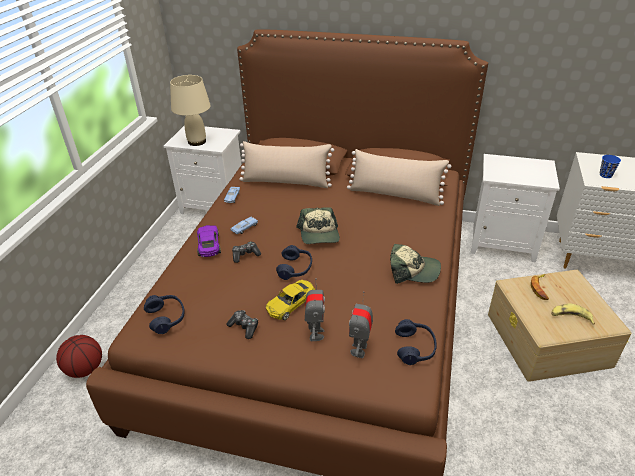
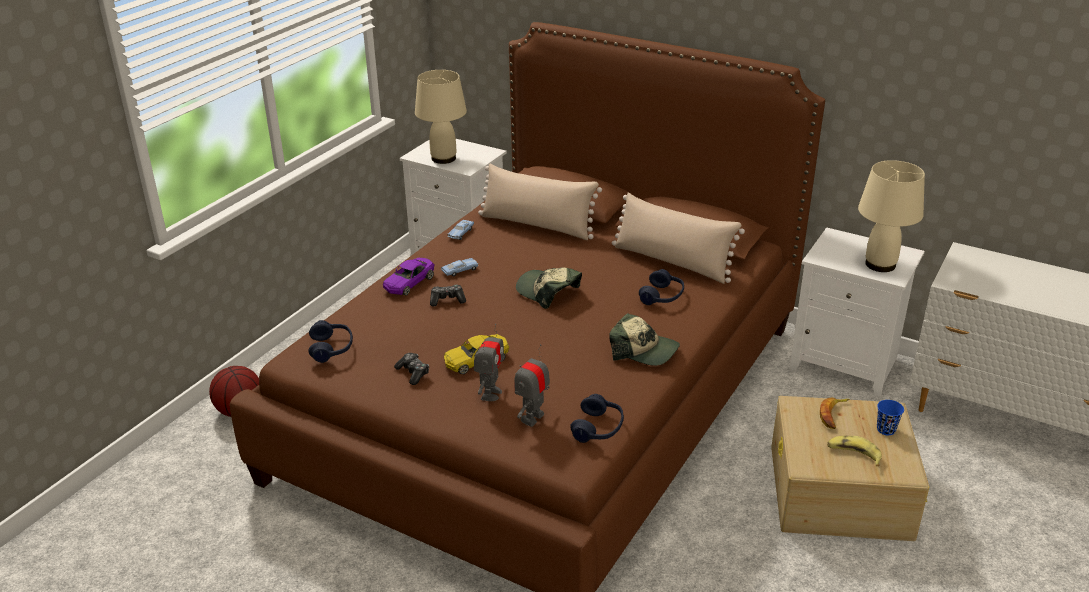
camera: 15 degrees right, 5 degrees down
purple toy car [197,225,221,257] -> purple toy car turned 150 degrees counterclockwise [383,258,435,296]
blue headphones [276,245,312,280] -> blue headphones moved to [639,269,684,305]
cap [296,207,340,244] -> cap turned 120 degrees clockwise [516,267,582,309]
blue cup [600,155,621,178] -> blue cup moved to [877,400,904,435]
none -> beige table lamp [858,160,925,272]

